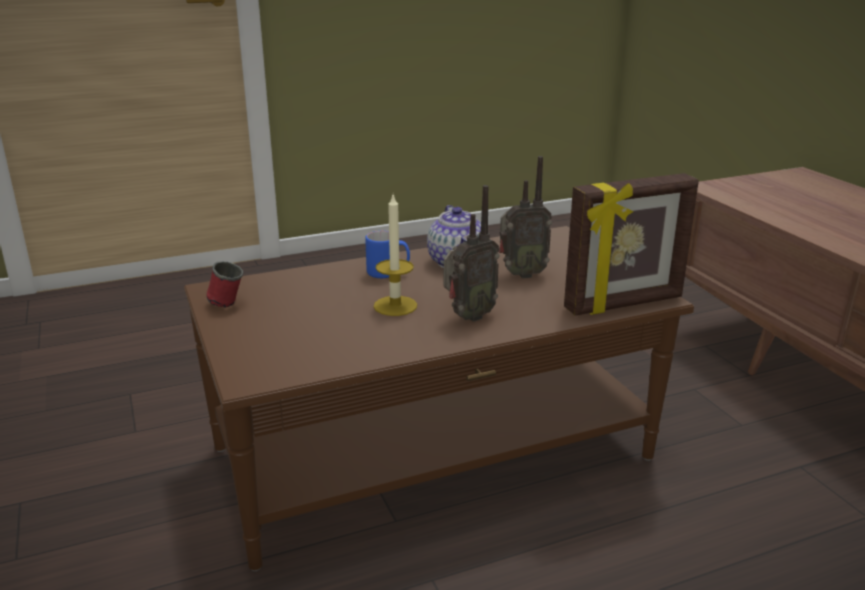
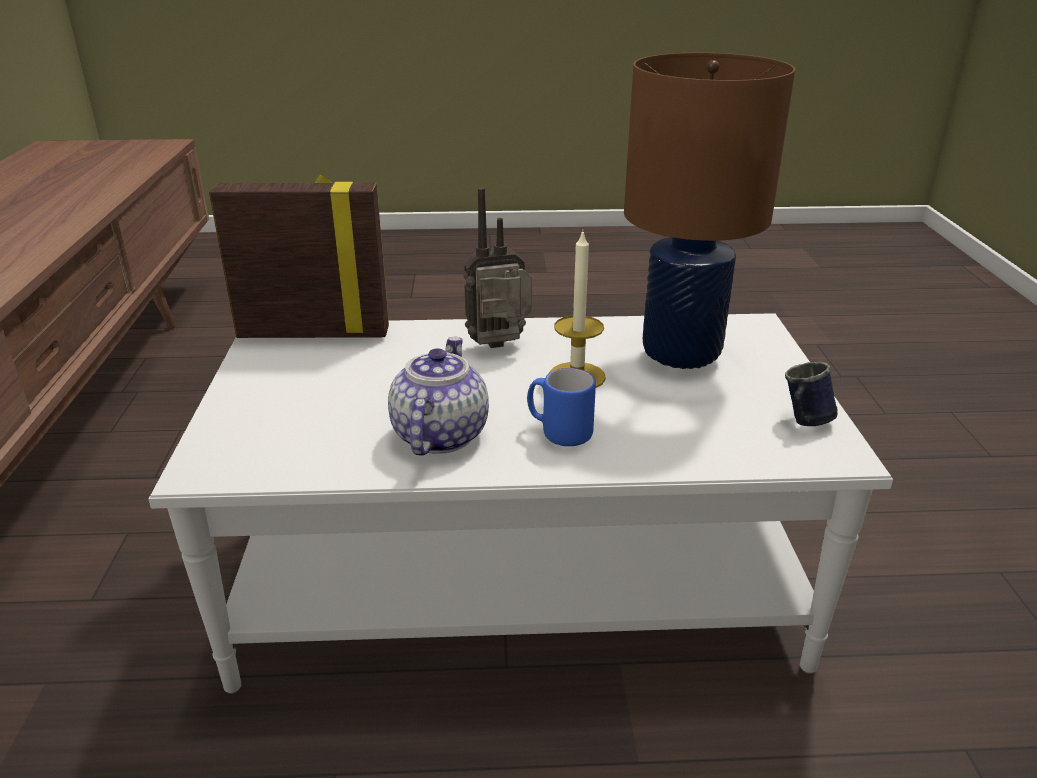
camera: 160 degrees left, 5 degrees up
brown coffee table [184,226,694,571] -> white coffee table [149,313,893,694]
red mug [206,261,243,308] -> blue mug [785,362,838,426]
radio [499,156,552,278] -> none
none -> brown table lamp [624,53,795,369]

